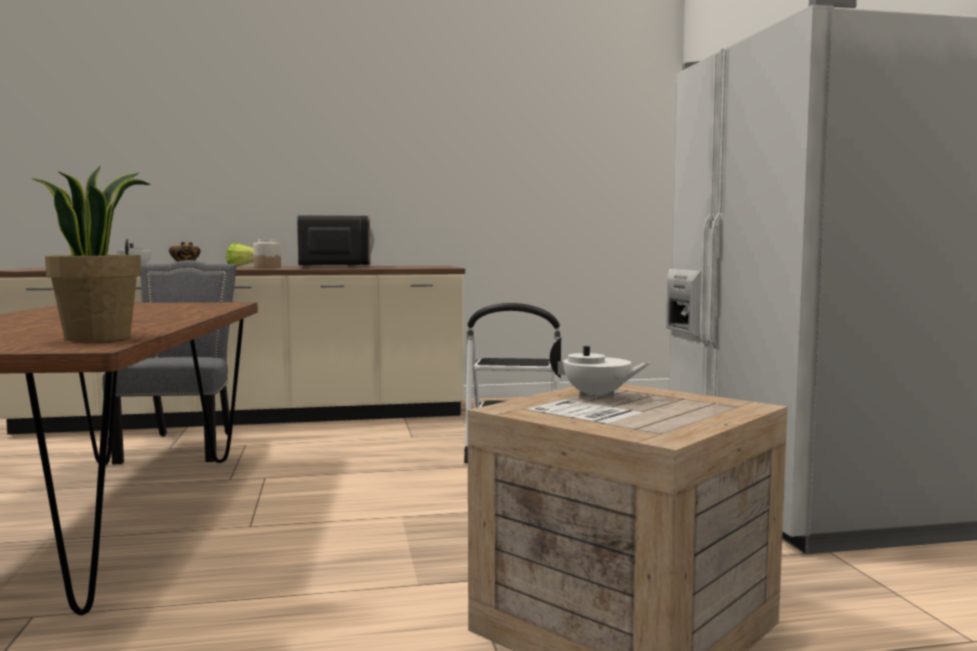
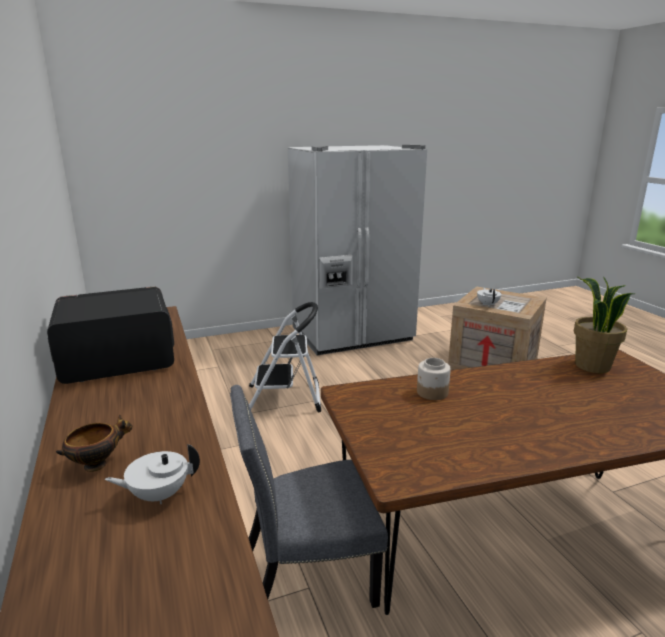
camera: 100 degrees left, 15 degrees up
lettuce [226,243,254,267] -> none
jar [253,239,281,268] -> jar moved to [417,358,451,400]

